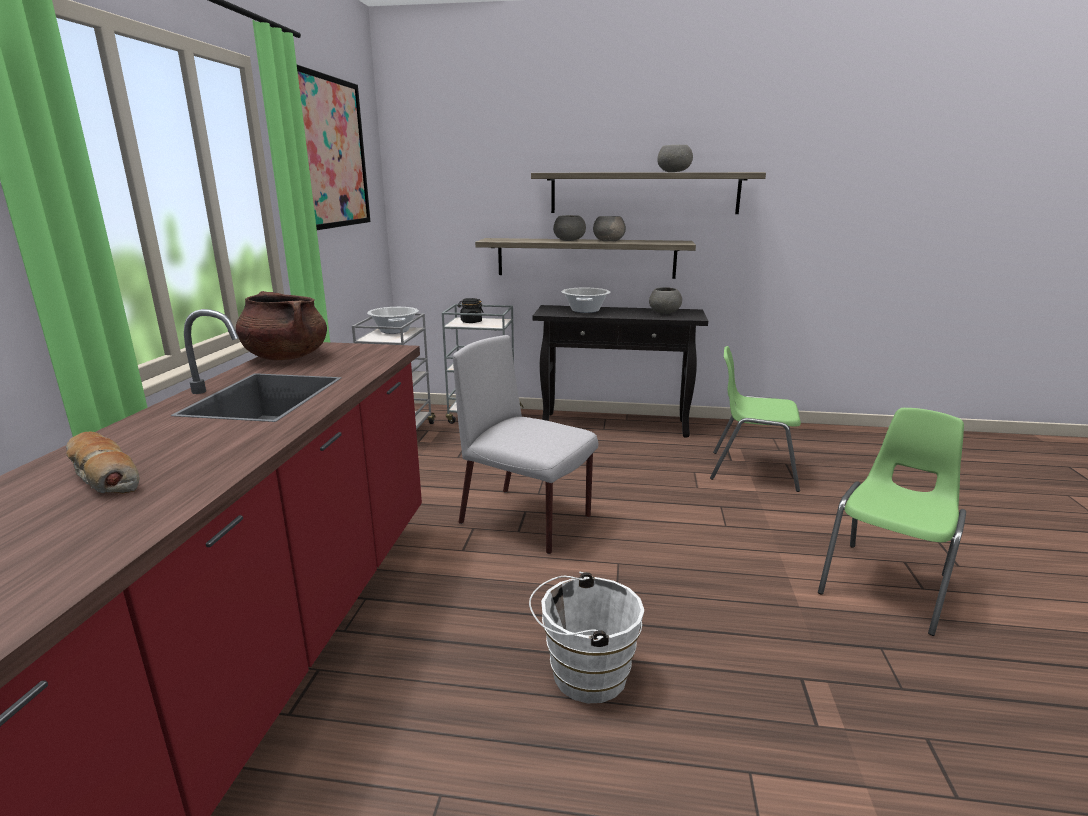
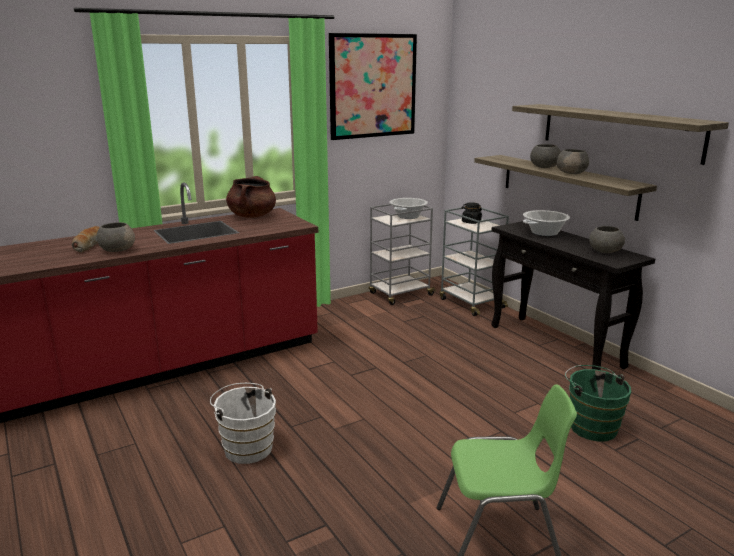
camera: 50 degrees right, 0 degrees up
grey chair [453,335,598,554] -> none
grey bowl [657,145,693,172] -> grey bowl moved to [97,222,135,252]
green chair [710,346,801,492] -> green bucket [565,365,631,441]

